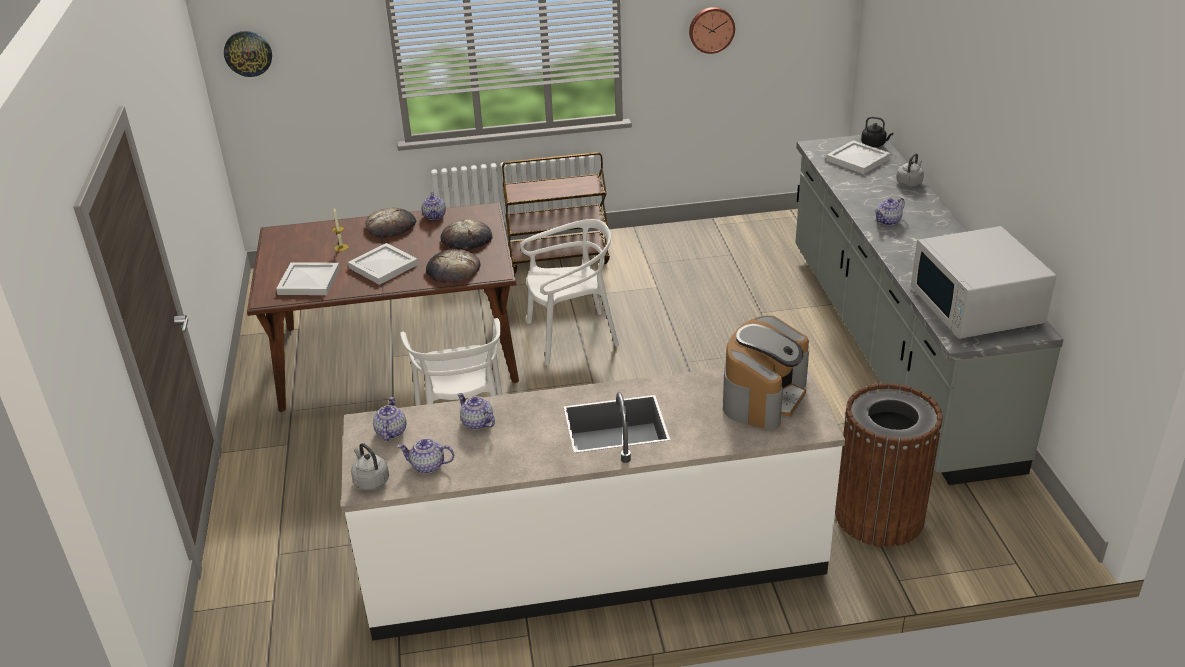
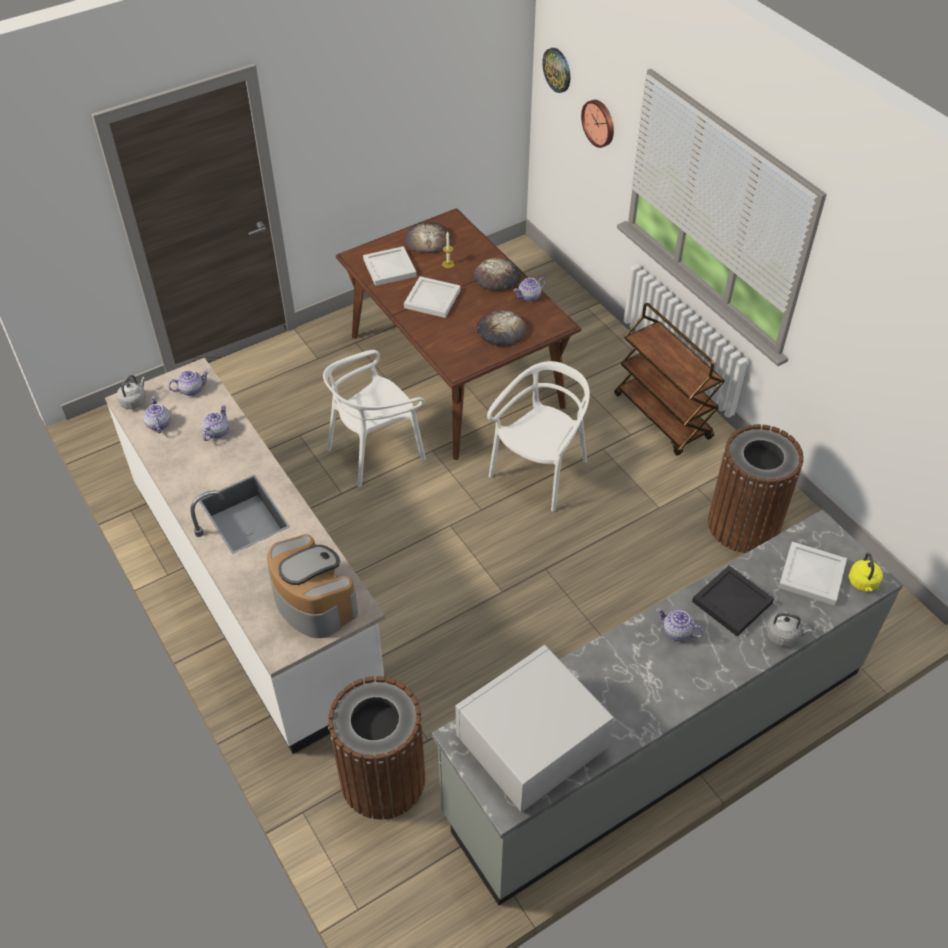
camera: 65 degrees right, 15 degrees up
bread [426,249,481,283] -> bread moved to [405,222,451,253]
white chair [520,219,619,365] -> white chair turned 105 degrees counterclockwise [487,361,590,512]
wall clock [689,7,735,54] -> wall clock moved to [581,100,614,148]
coffee machine [723,315,809,430] -> coffee machine turned 135 degrees counterclockwise [267,534,358,638]
black kettle [861,116,894,147] -> yellow kettle [849,553,883,592]
none -> black tray [692,565,774,636]
none -> brown trash can [708,424,804,553]

